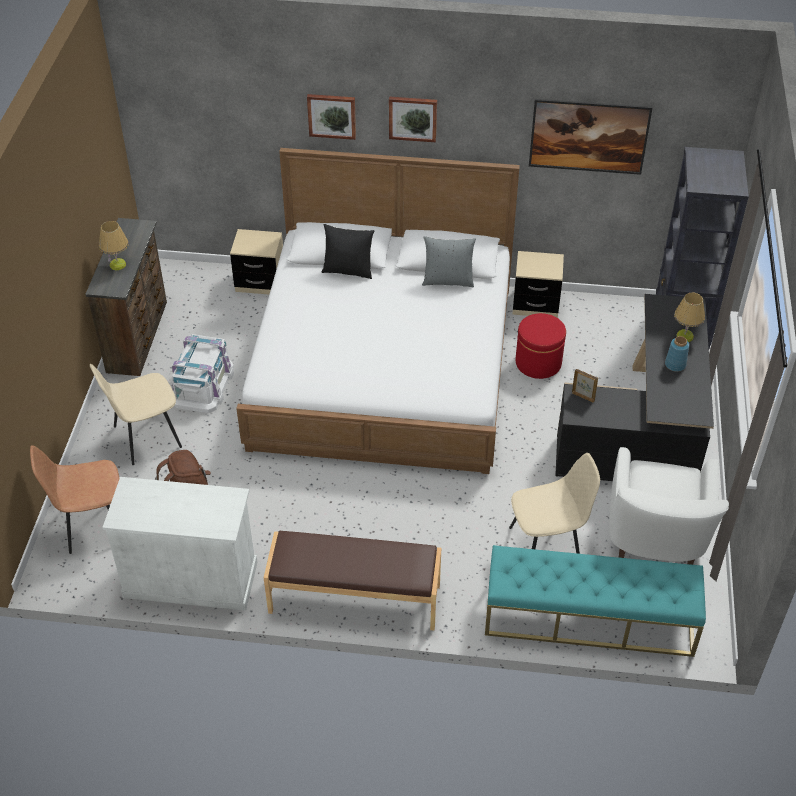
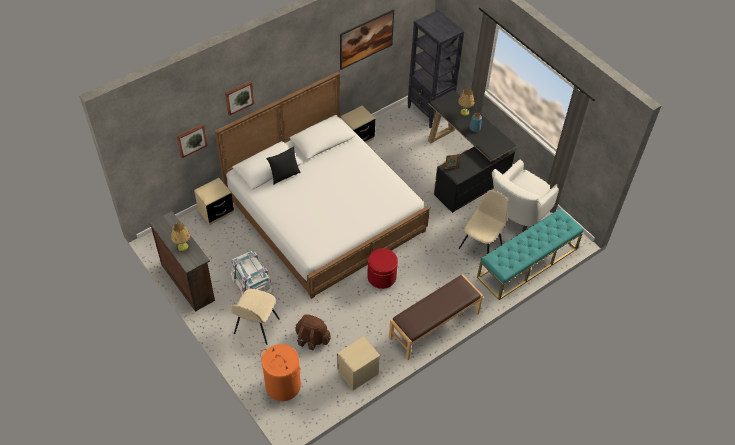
camera: 45 degrees left, 5 degrees up
brown chair [30,445,120,554] -> orange laundry basket [260,344,301,401]
white cabinet [102,477,257,611] -> beige nightstand [337,336,380,390]
picture [389,97,437,142] -> picture moved to [177,124,208,158]
grey pillow [422,236,476,287] -> none
red ottoman [516,313,566,379] -> red ottoman moved to [367,248,398,289]
white armchair [609,447,729,565] -> white armchair turned 75 degrees clockwise [492,159,559,232]

